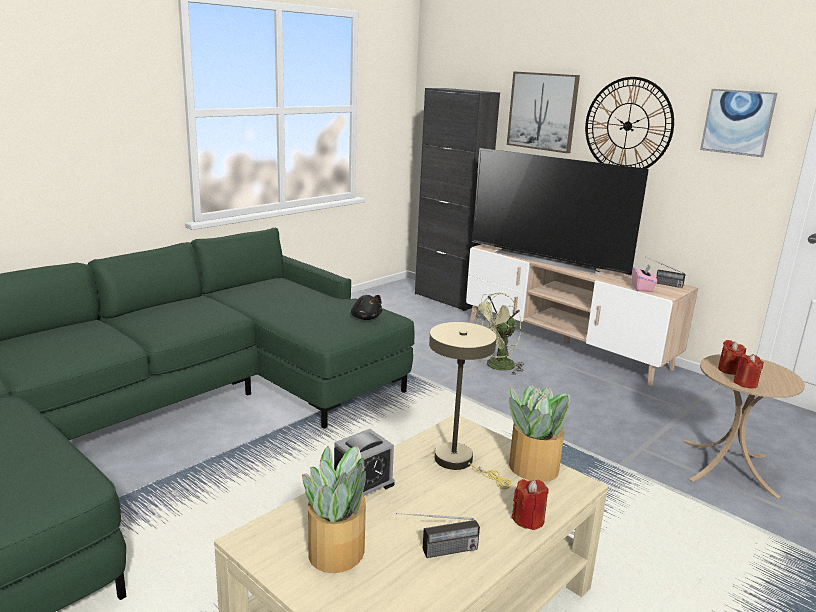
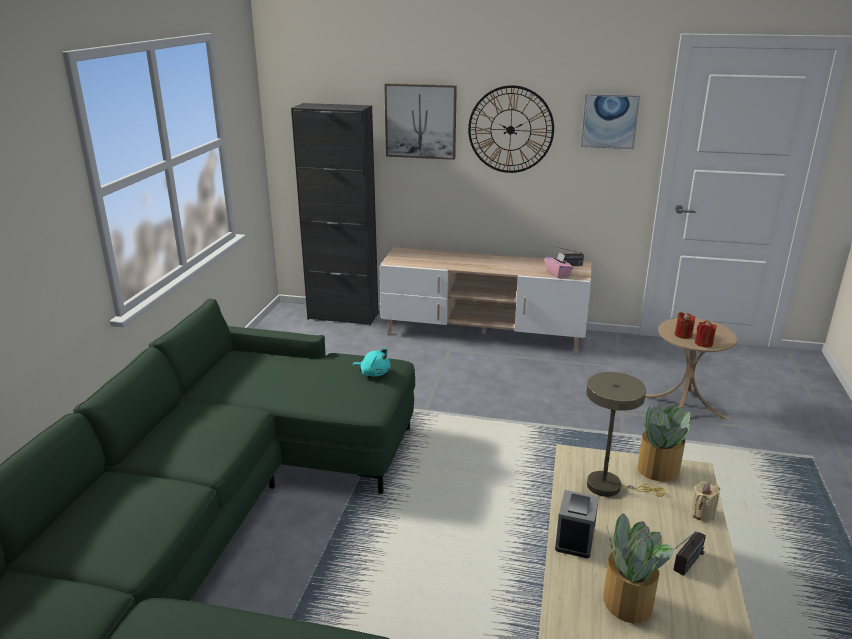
camera: 30 degrees left, 5 degrees up
black plush toy [351,295,382,320] -> turquoise plush toy [352,348,390,377]
television [472,148,649,275] -> none
green fan [473,293,524,375] -> none
red candle [512,479,549,530] -> beige candle [689,481,720,521]

